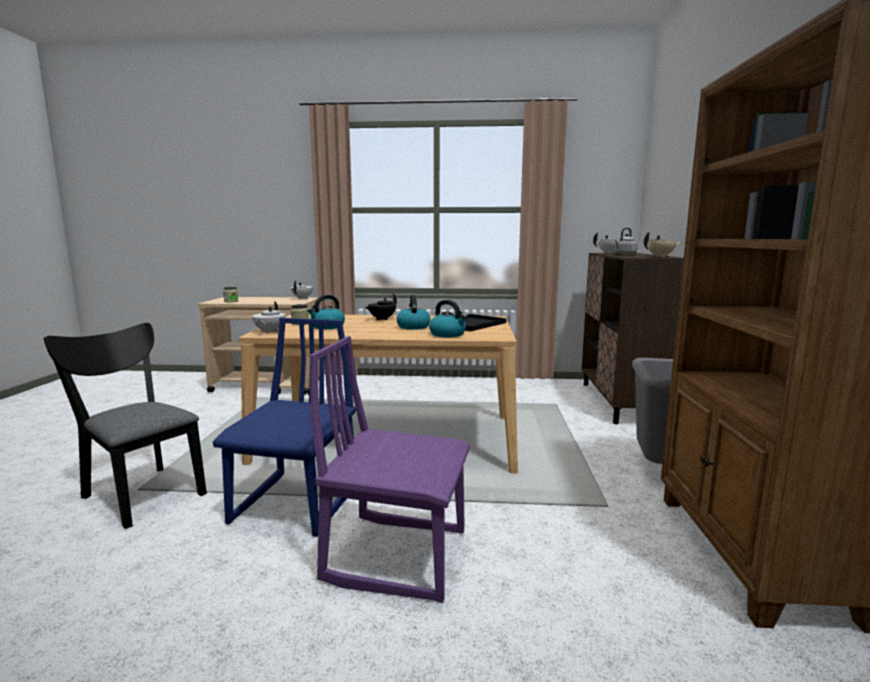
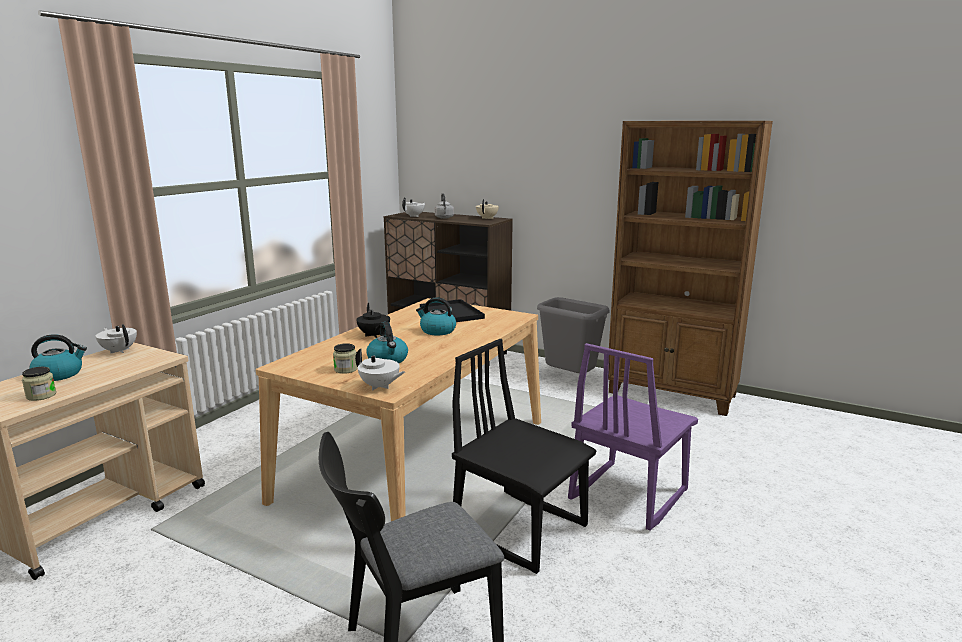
camera: 65 degrees left, 5 degrees up
blue chair [213,318,356,537] -> black chair [452,339,596,574]
kettle [429,300,467,337] -> kettle moved to [29,334,87,381]

